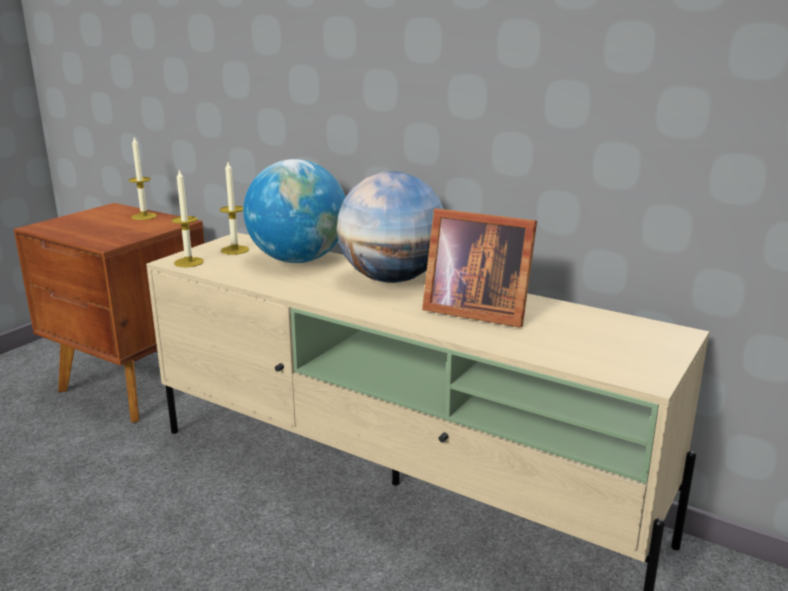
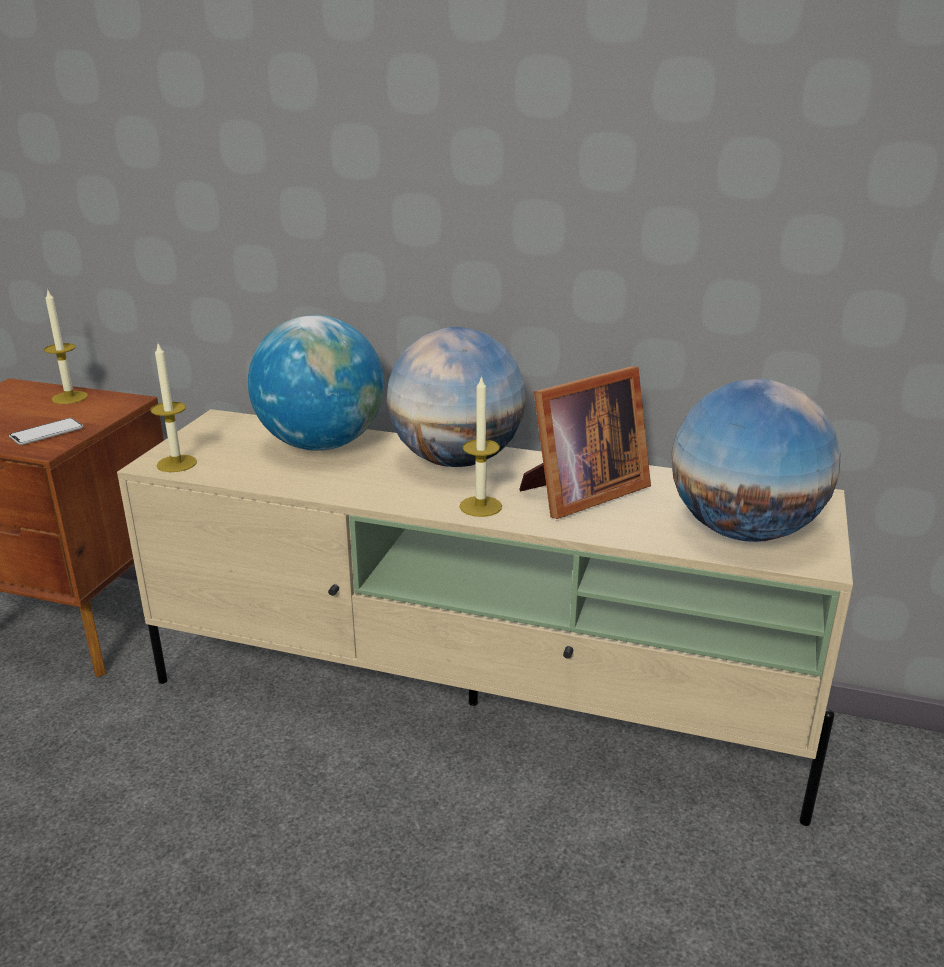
camera: 15 degrees left, 5 degrees up
candle [219,162,249,255] -> candle moved to [460,375,502,517]
picture frame [422,208,537,328] -> picture frame turned 45 degrees counterclockwise [519,366,651,519]
none -> phone [9,418,83,445]
none -> globe [672,379,841,542]

